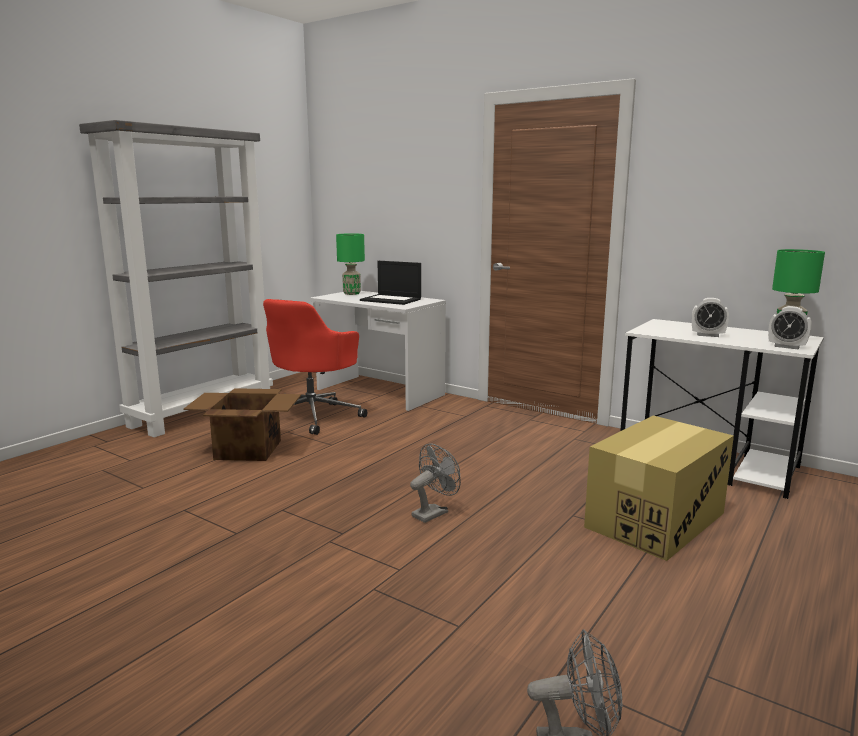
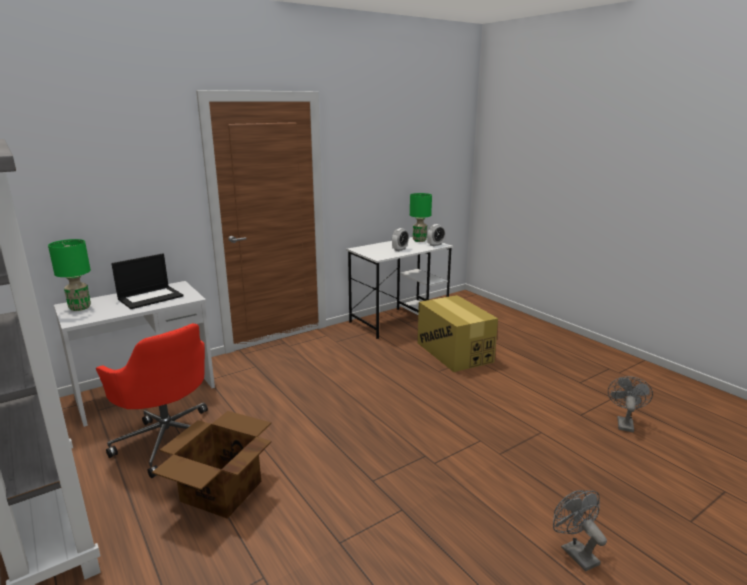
camera: 70 degrees left, 5 degrees up
grey fan [410,444,461,523] -> grey fan moved to [553,490,607,571]

